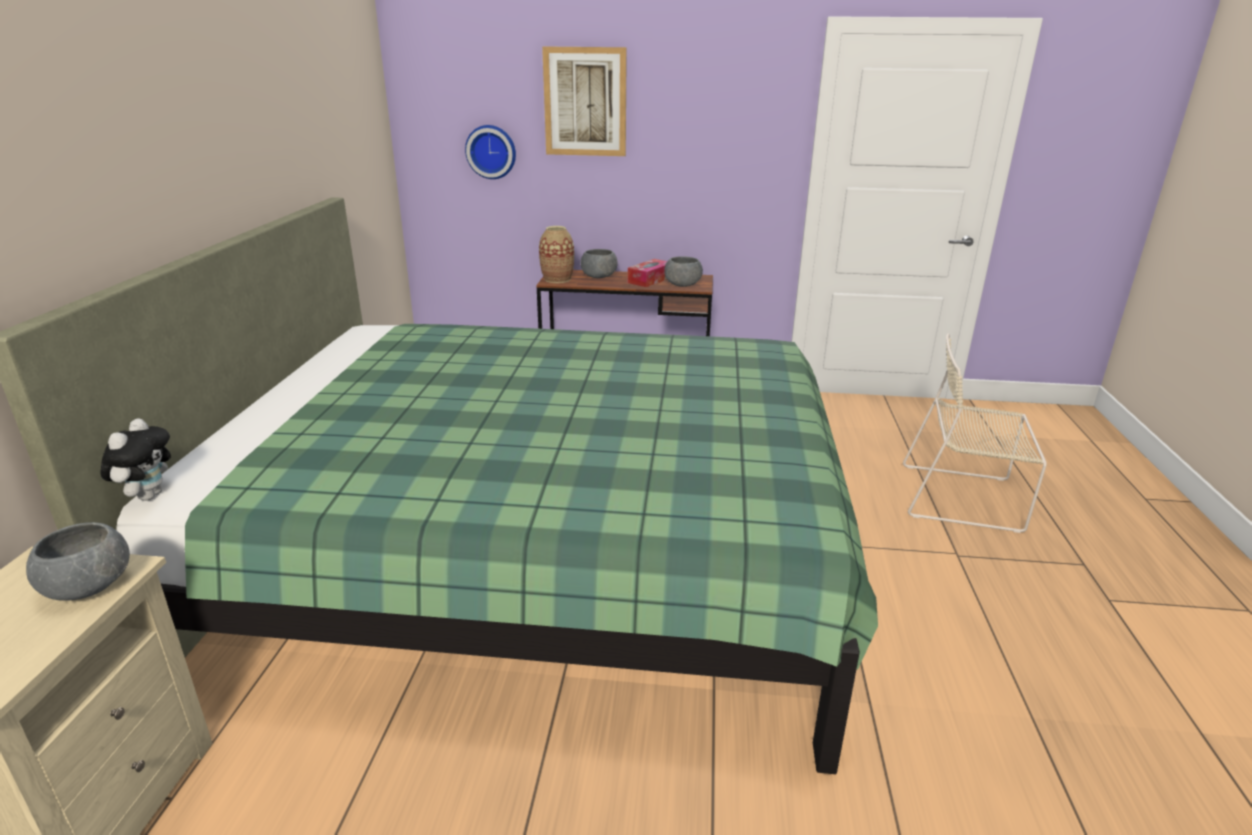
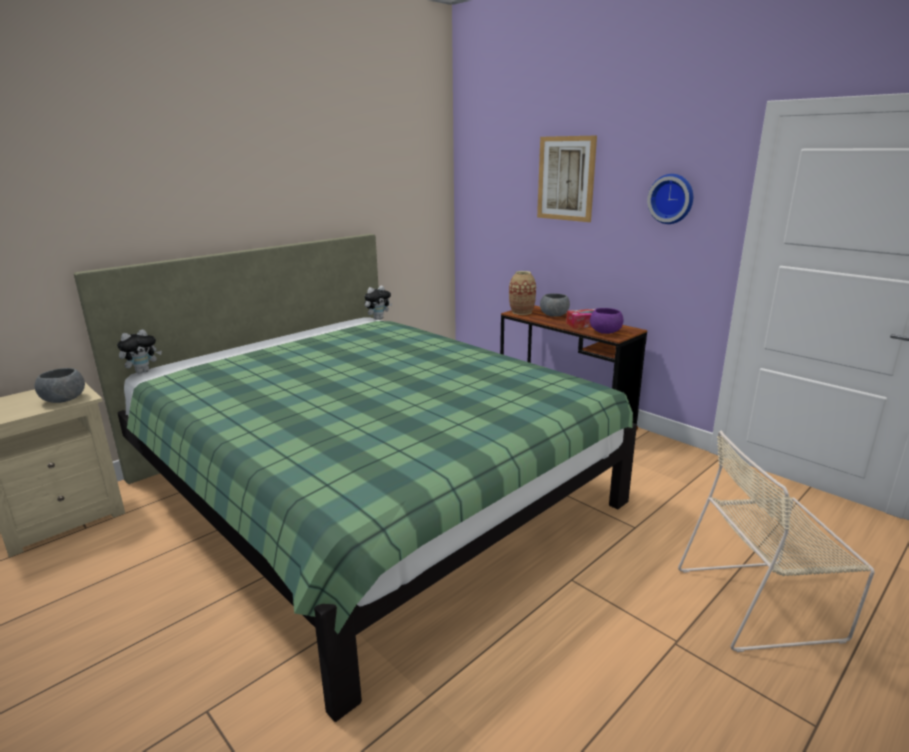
camera: 40 degrees right, 5 degrees down
wall clock [465,125,516,179] -> wall clock moved to [647,174,693,224]
grey bowl [664,256,703,287] -> purple bowl [590,308,624,334]
beige chair [903,334,1047,533] -> beige chair turned 60 degrees counterclockwise [678,431,875,652]
none -> plush toy [365,286,392,320]

